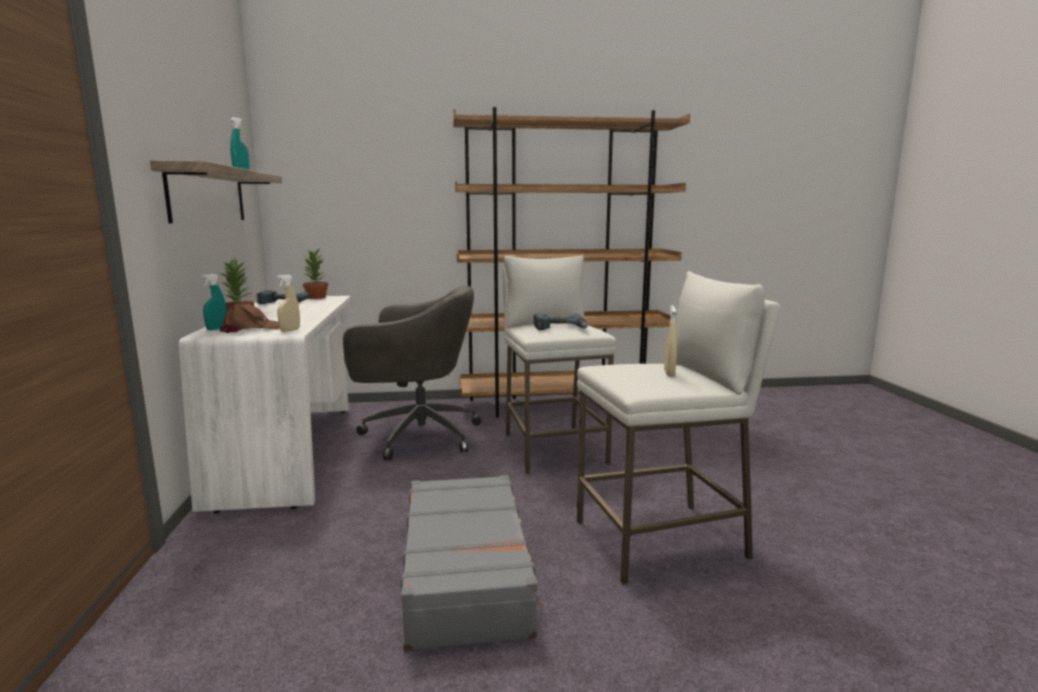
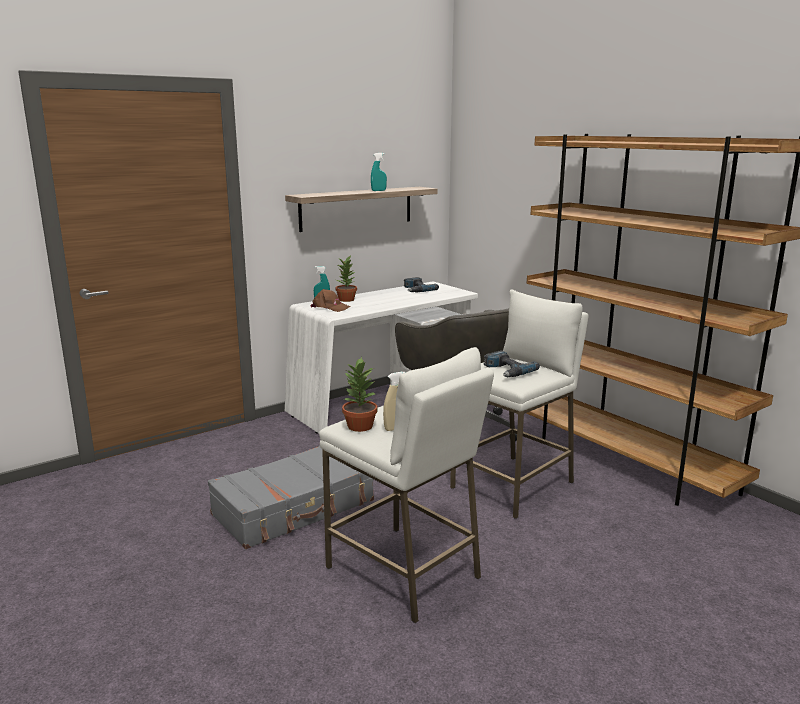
camera: 60 degrees right, 5 degrees up
beige spray bottle [277,275,300,332] -> none
potted plant [302,249,328,299] -> potted plant moved to [342,357,377,432]

